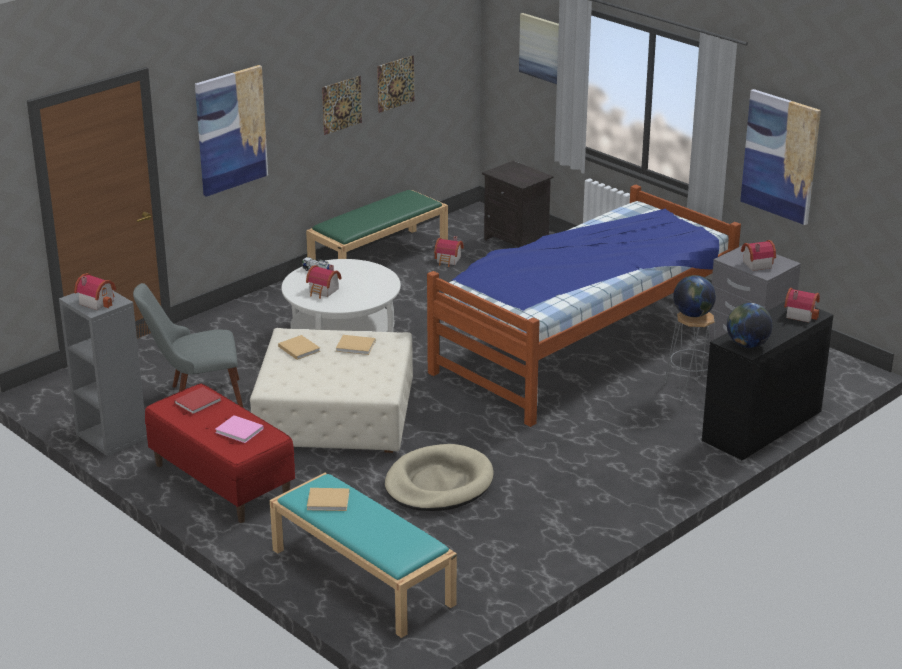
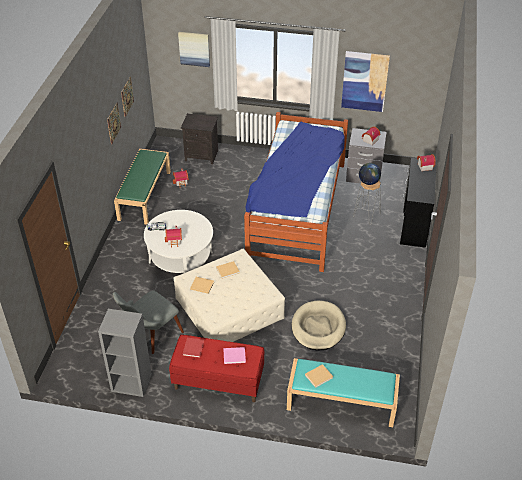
camera: 35 degrees left, 15 degrees up
toy house [74,273,116,310] -> none
picture [195,65,268,197] -> none
globe [727,303,772,348] -> none

